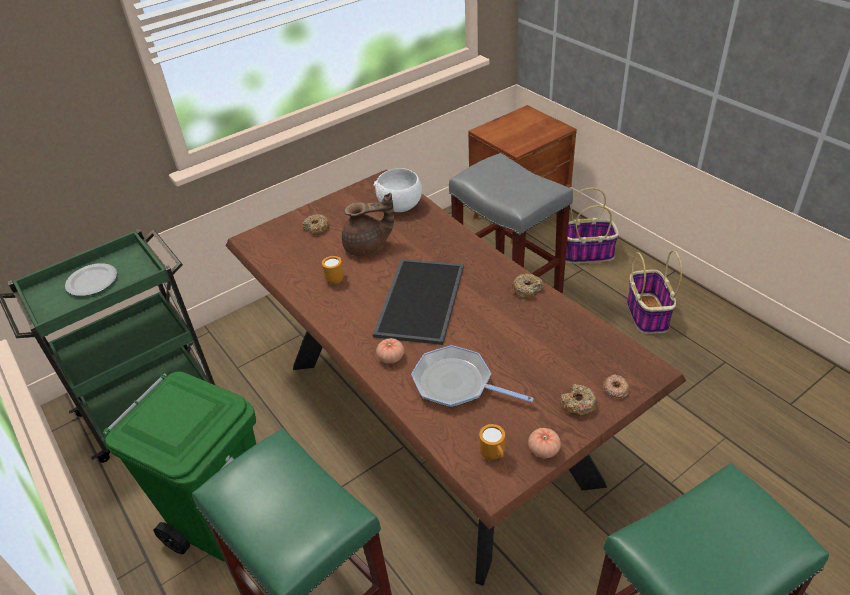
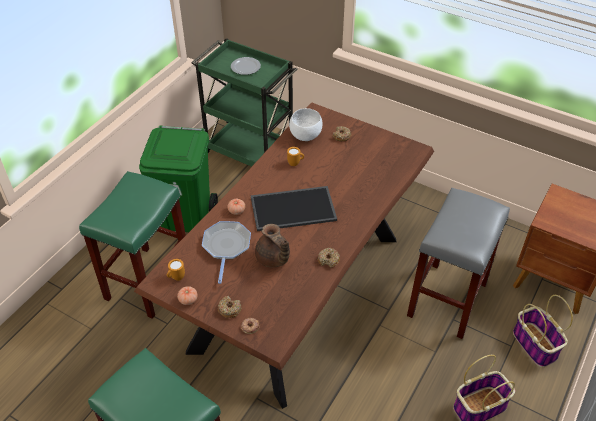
camera: 65 degrees right, 5 degrees up
brown teapot [342,193,394,256] -> brown teapot moved to [255,224,290,267]
white bowl [374,168,422,212] -> white bowl moved to [289,108,323,141]

